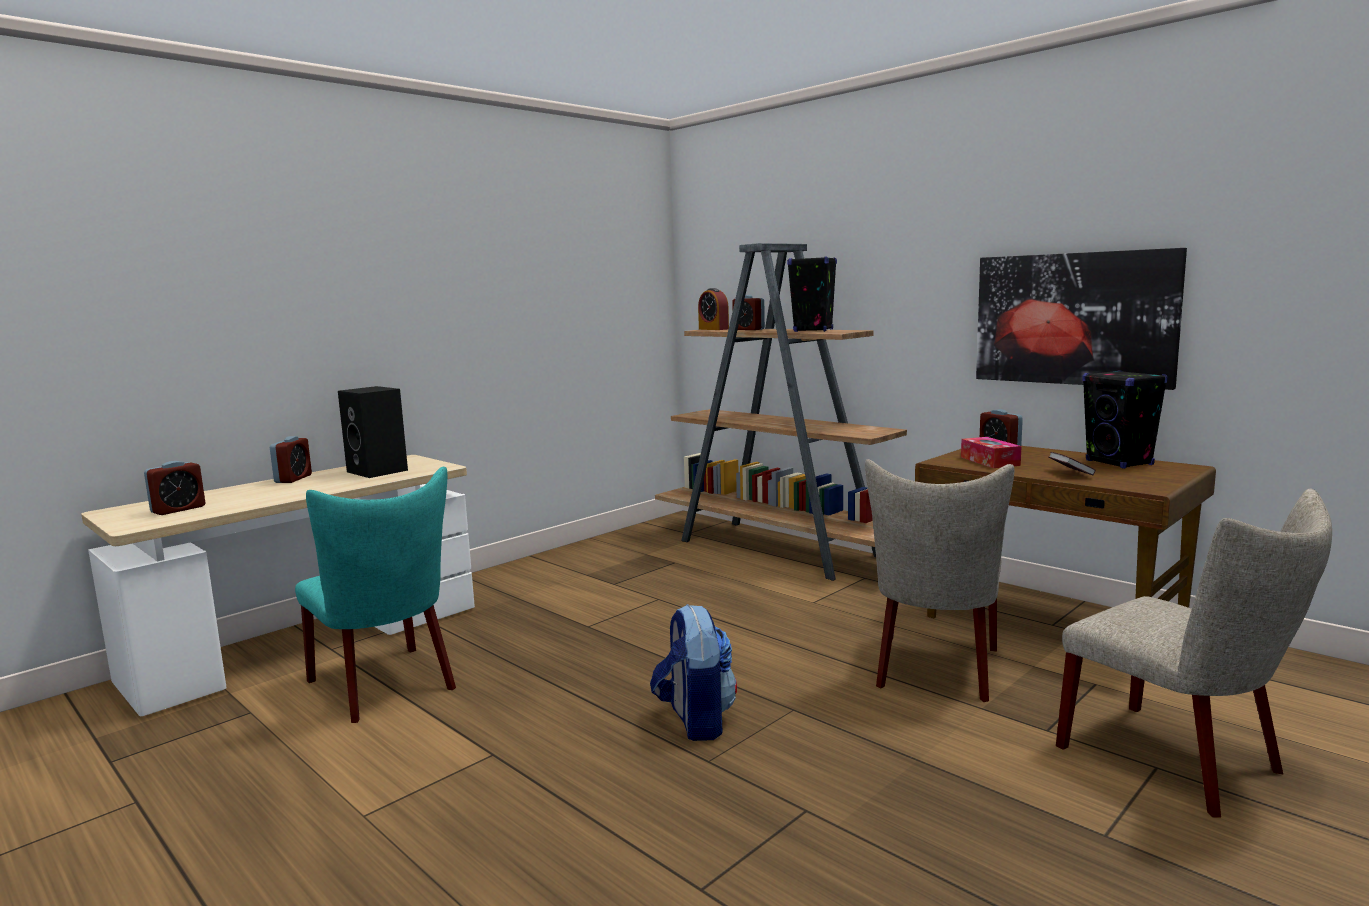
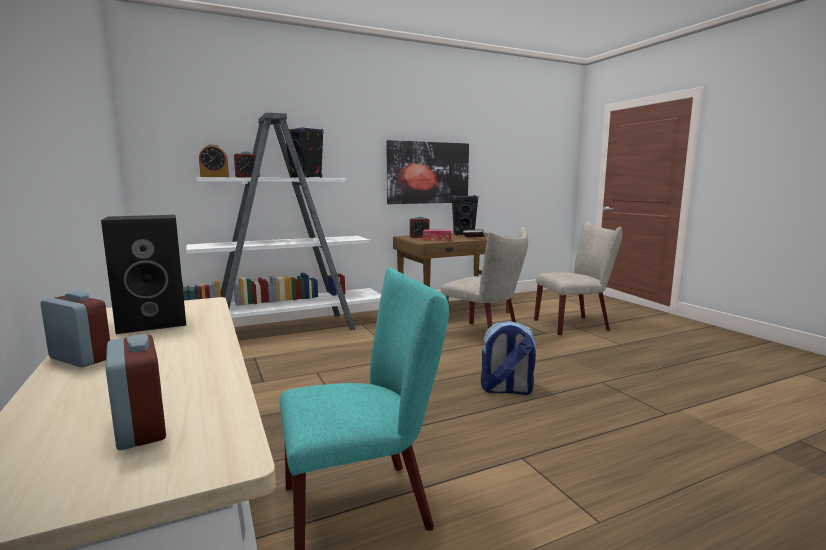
camera: 70 degrees left, 0 degrees up
brown bookcase [655,243,907,581] -> white bookcase [182,112,381,330]

